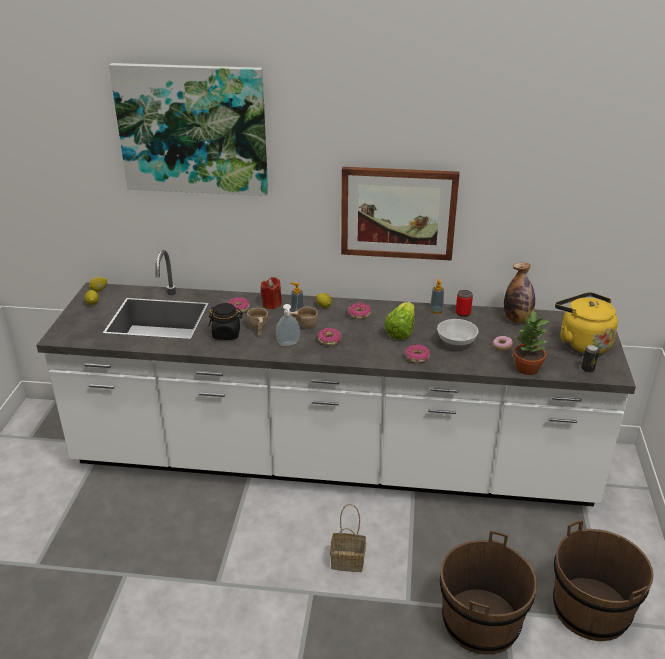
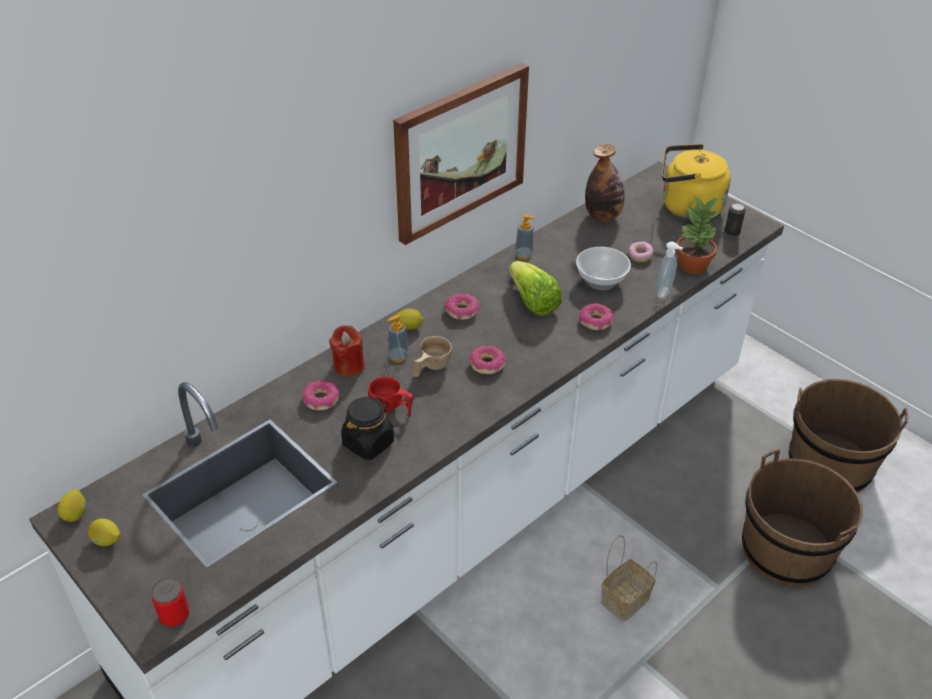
camera: 50 degrees left, 10 degrees up
picture [109,63,268,196] -> none
beige cup [247,308,268,336] -> red cup [368,377,413,417]
soap dispenser [276,304,300,346] -> soap dispenser moved to [657,242,683,299]
can [456,290,473,317] -> can moved to [151,578,189,627]

